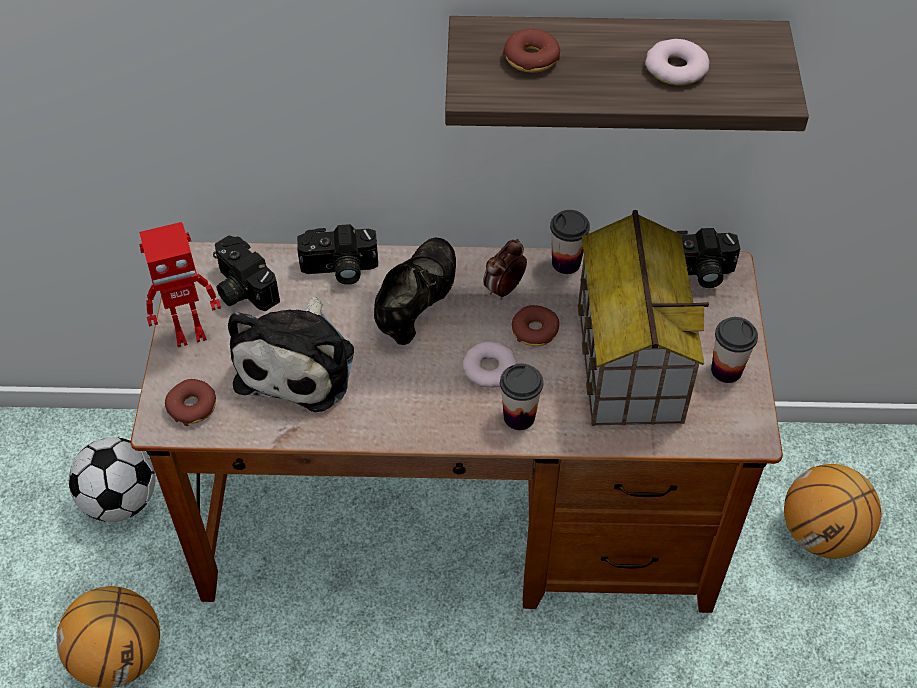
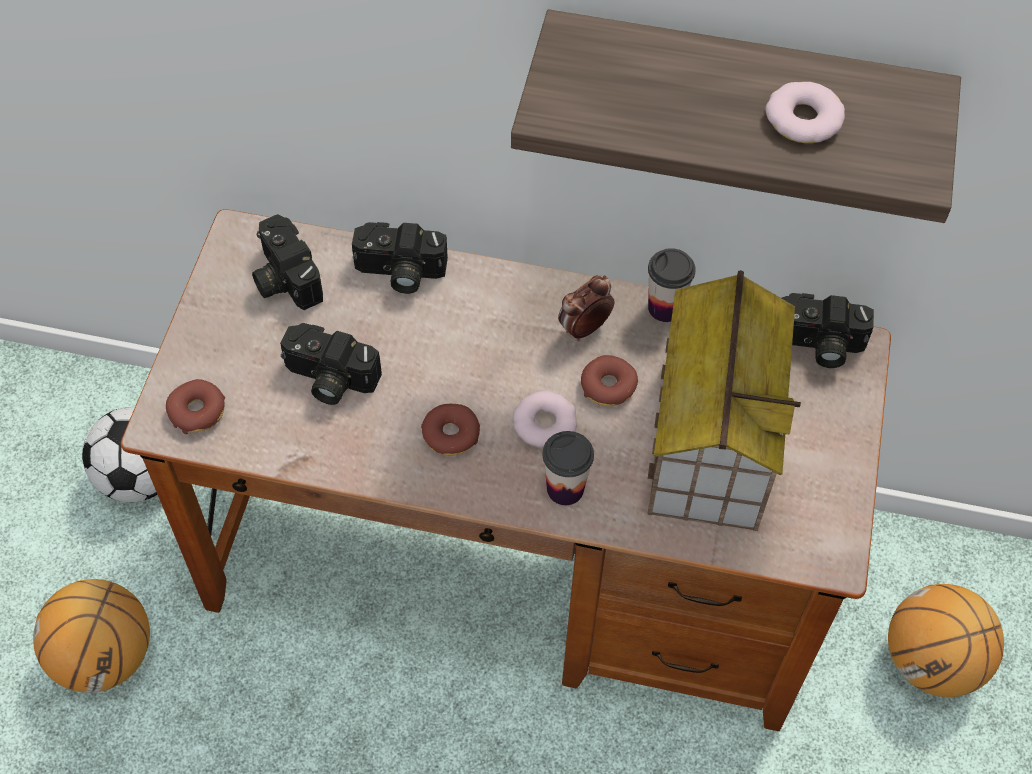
camera: 10 degrees right, 5 degrees up
toy robot [139,222,221,347] -> none
plush toy [228,297,354,412] -> camera [280,323,382,405]
black shoe [374,237,456,345] -> none
donut [503,29,560,73] -> donut moved to [421,404,480,456]
cup [711,317,758,383] -> none

